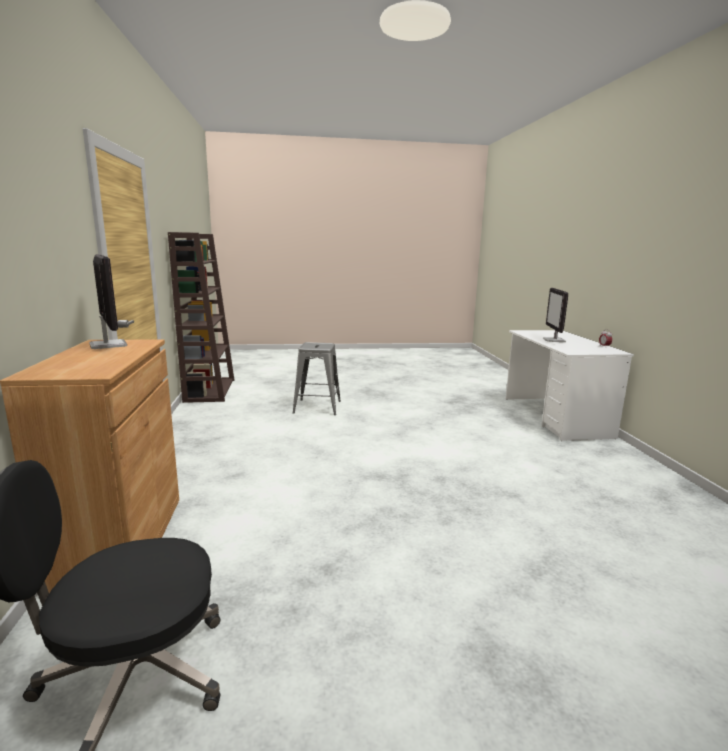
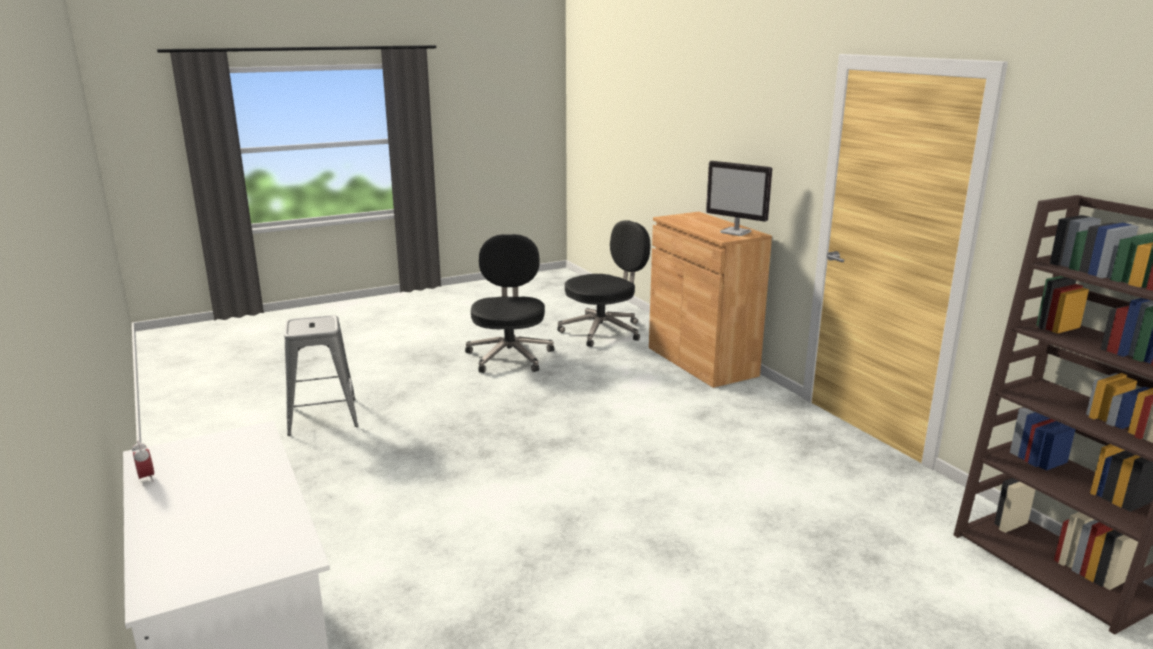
camera: 160 degrees right, 5 degrees up
grey stool [293,342,341,415] -> grey stool moved to [284,315,358,436]
monitor [543,288,568,342] -> none
none -> black office chair [465,234,554,373]

